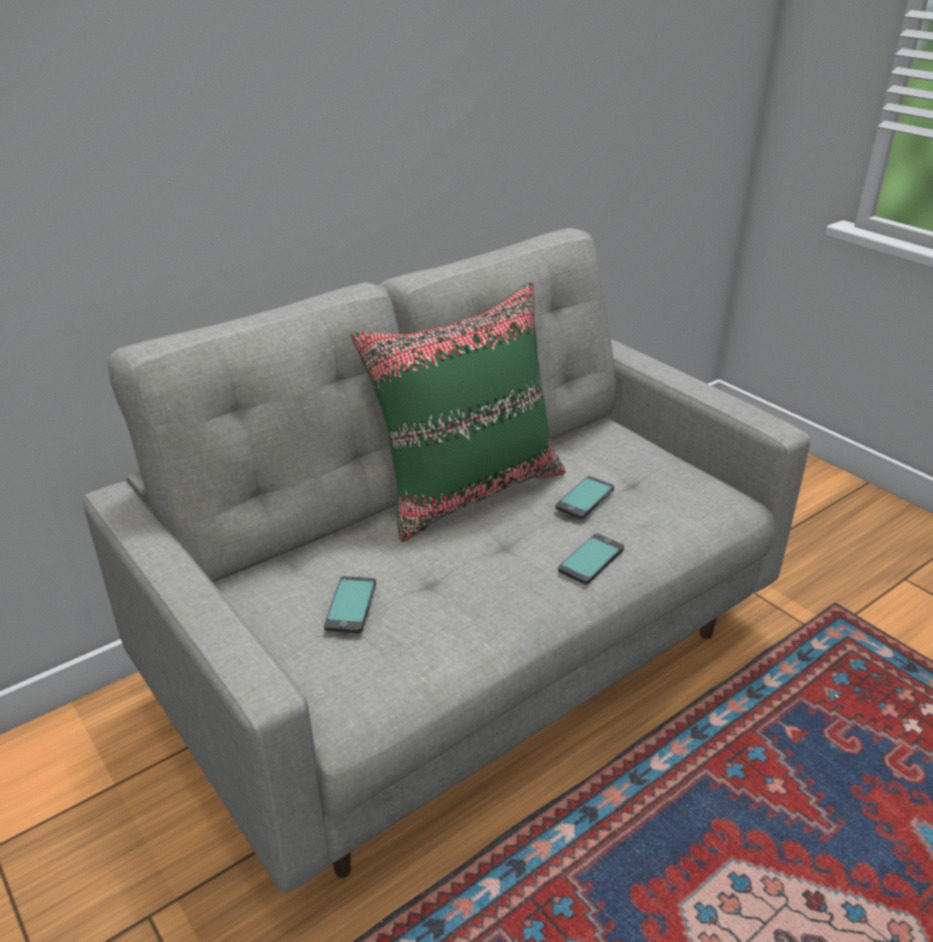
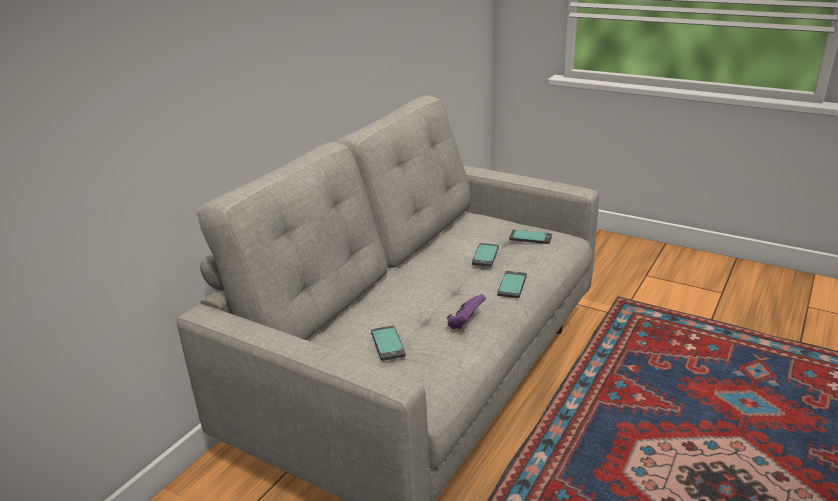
camera: 20 degrees left, 5 degrees down
green pillow [351,282,566,542] -> none
none -> purple game controller [447,294,486,329]
none -> phone [509,230,552,244]

